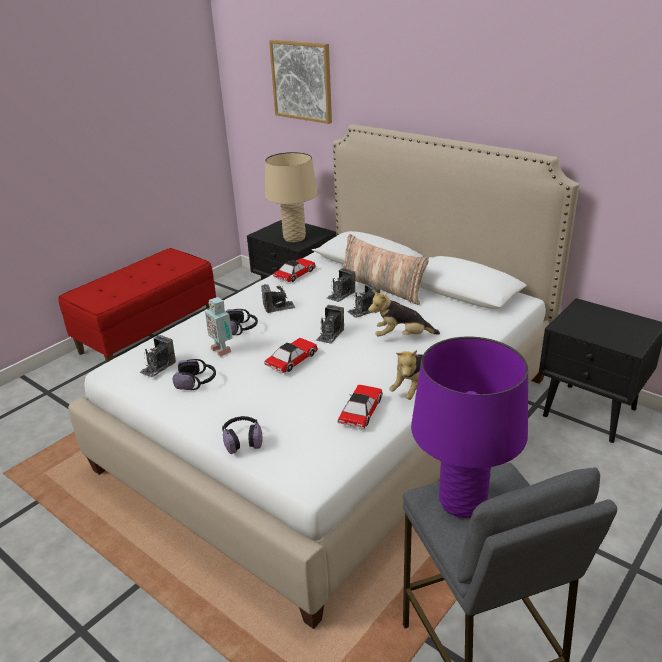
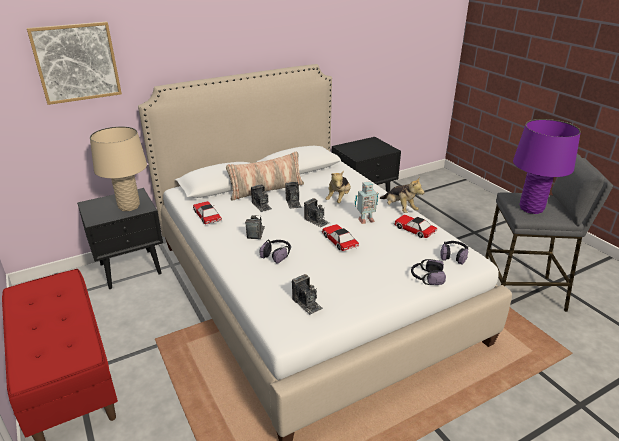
camera: 70 degrees left, 0 degrees up
headphones [173,359,216,390] -> headphones moved to [440,241,468,264]
toy robot [205,297,233,357] -> toy robot moved to [355,181,378,224]

